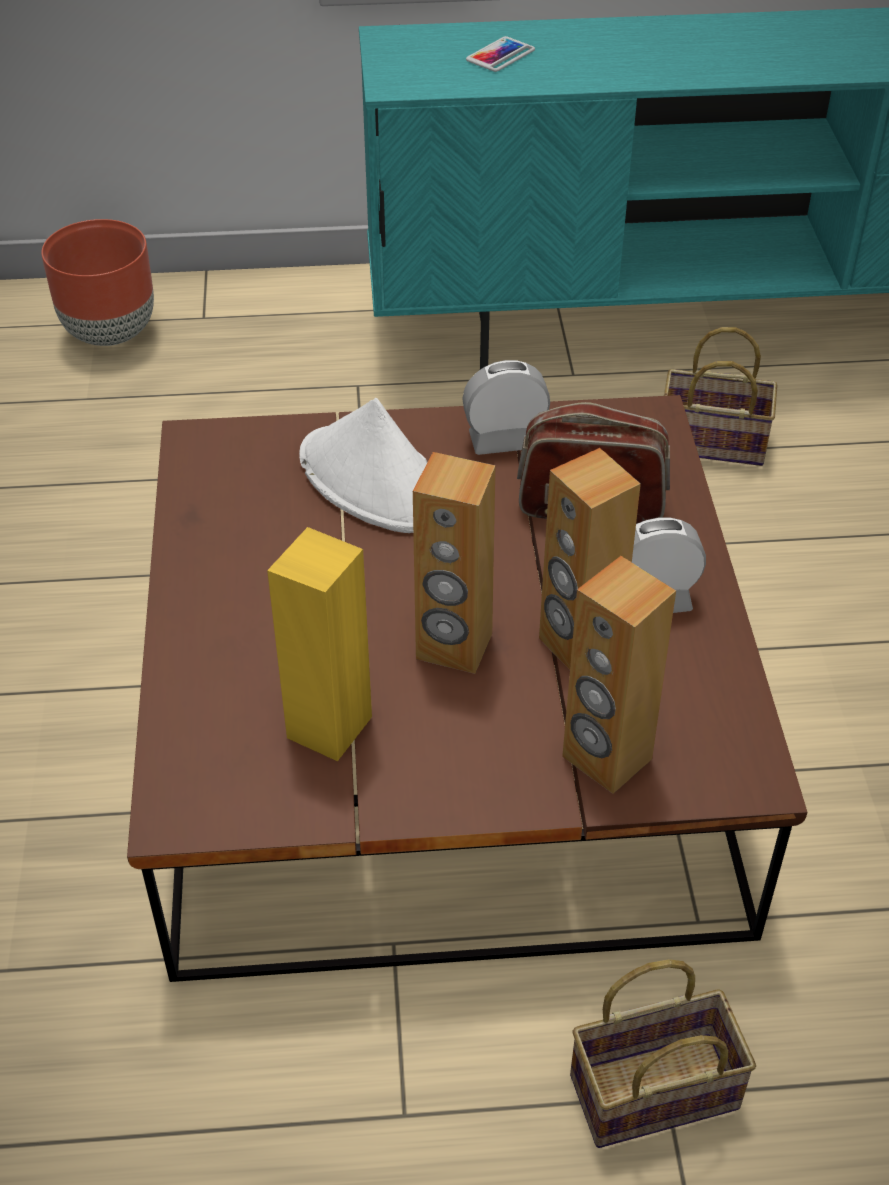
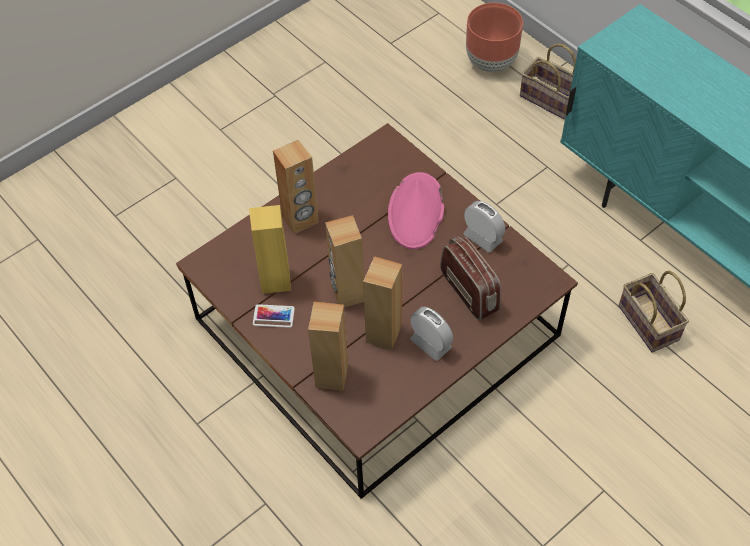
camera: 55 degrees right, 10 degrees up
white hat [299,398,427,533] -> pink hat [388,172,444,250]
phone [466,36,535,72] -> phone moved to [253,304,295,328]
basket [570,959,756,1148] -> basket moved to [520,44,576,119]
none -> brown speaker [273,140,319,234]

